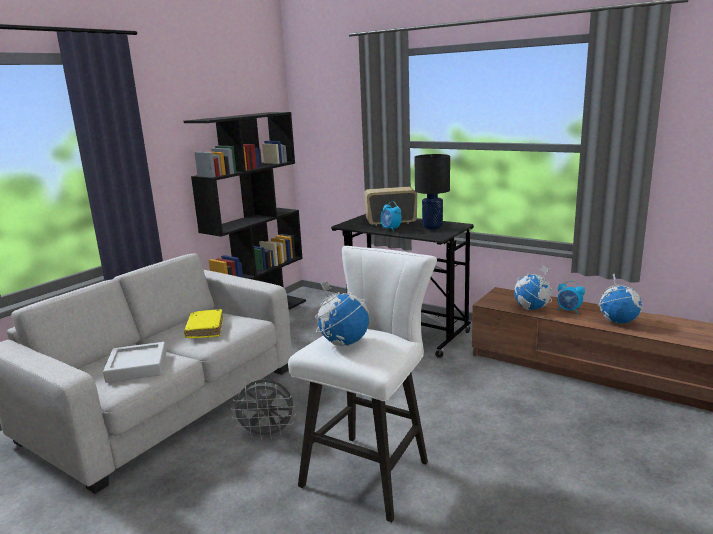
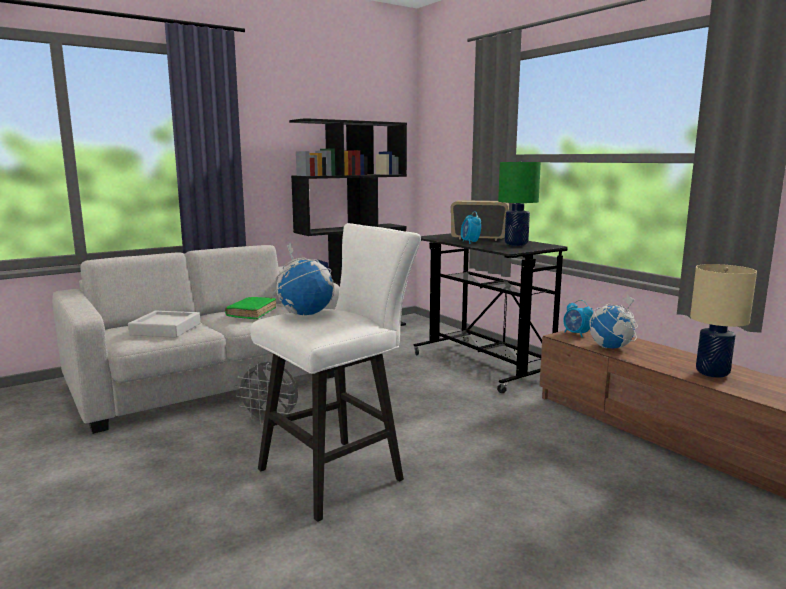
camera: 20 degrees right, 5 degrees down
yellow book [184,309,223,338] -> green book [225,297,276,319]
black table lamp [414,154,450,229] -> green table lamp [498,161,541,246]
alarm clock [558,280,585,314] -> alarm clock moved to [563,300,593,337]
globe [597,274,642,323] -> beige table lamp [690,264,757,378]

